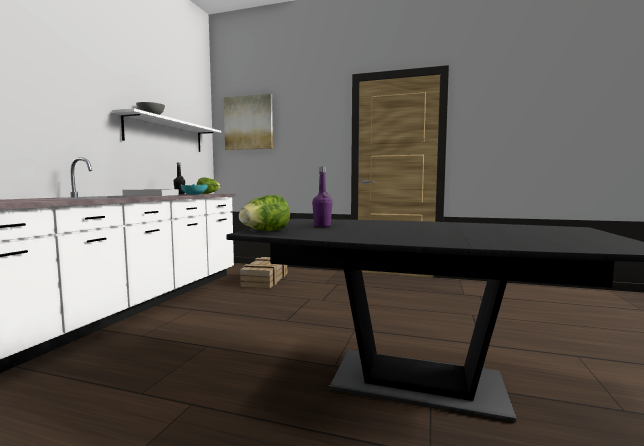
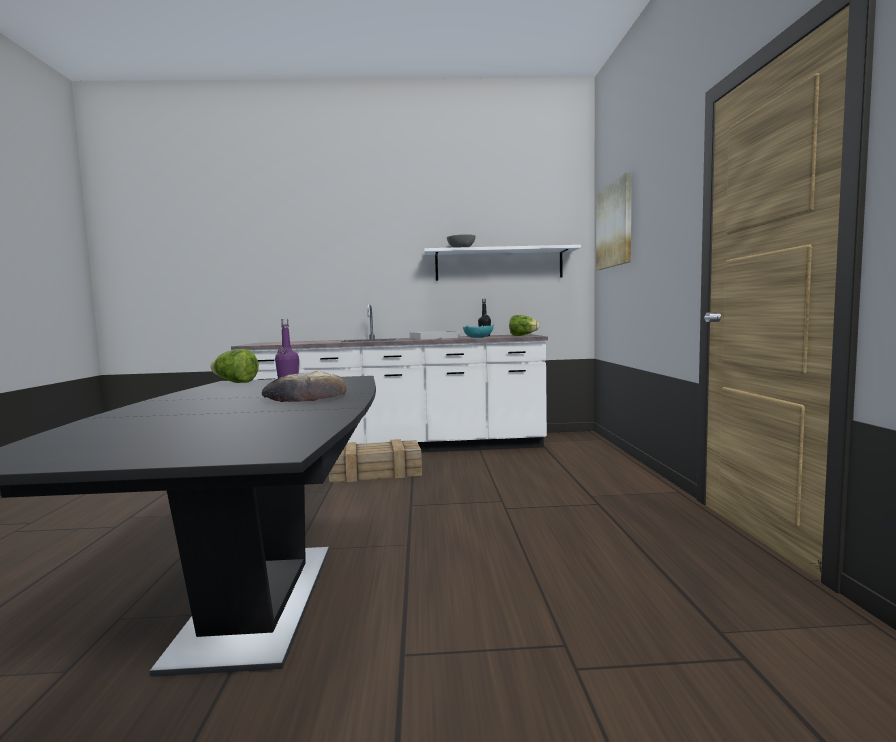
camera: 70 degrees right, 0 degrees up
crate [240,257,287,289] -> crate moved to [329,439,422,483]
none -> bread [262,371,347,402]

